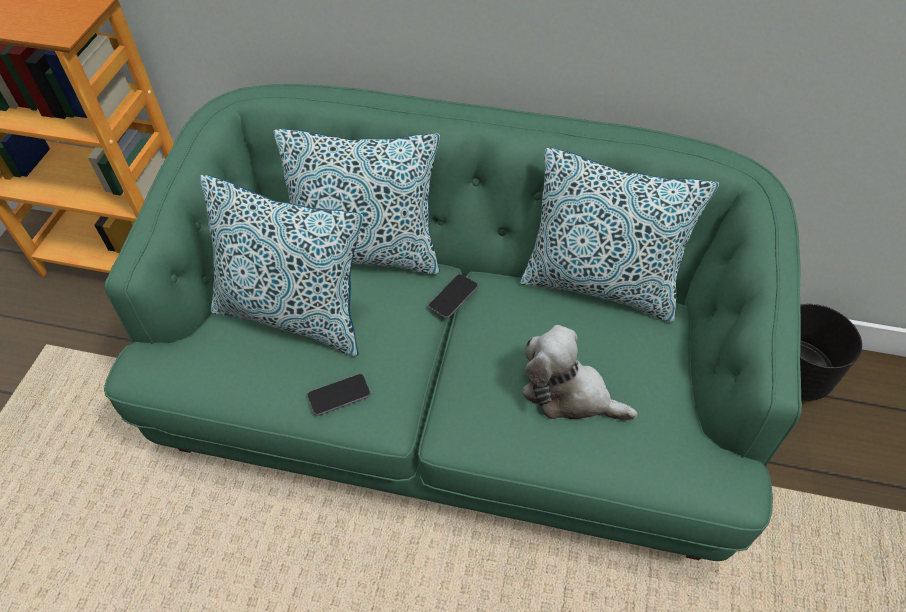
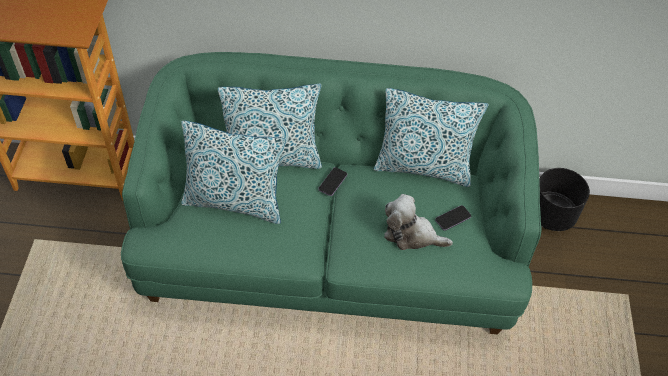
camera: 10 degrees left, 0 degrees up
phone [307,374,371,416] -> phone moved to [435,205,471,231]

